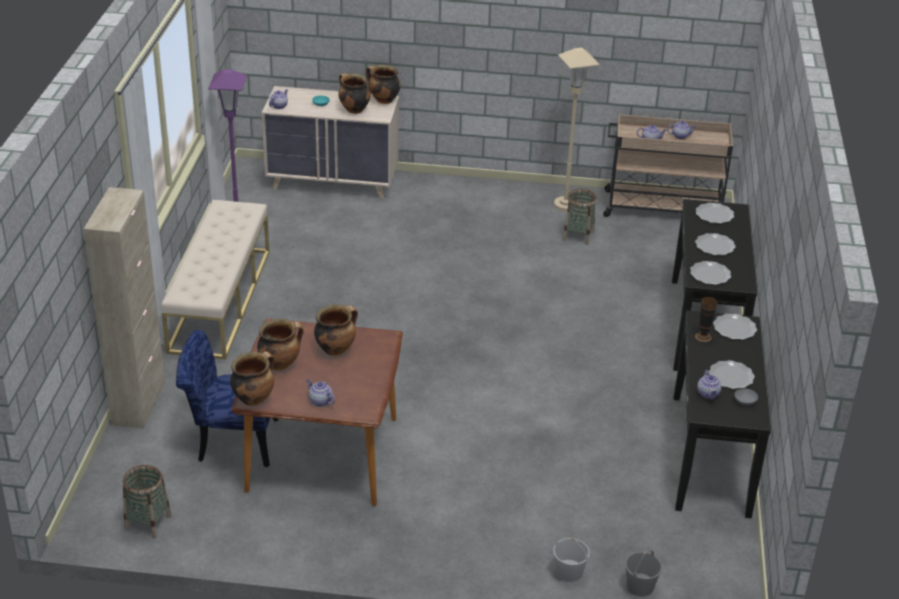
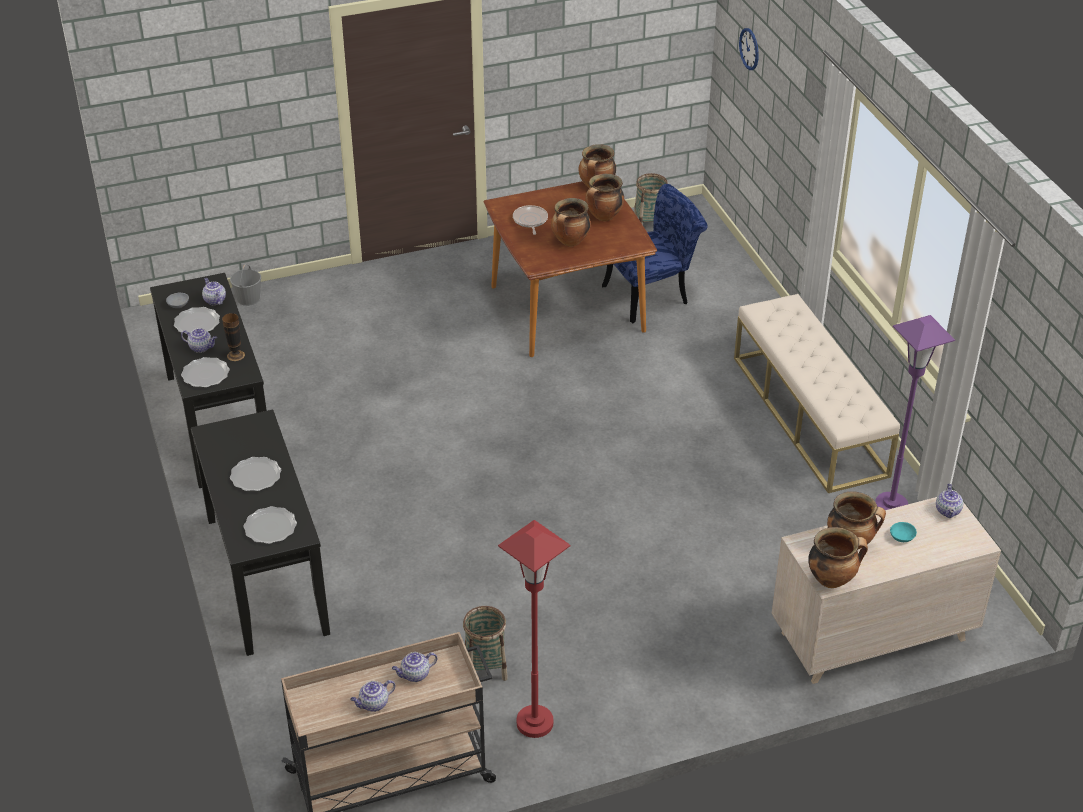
camera: 155 degrees right, 5 degrees up
beige cabinet [83,187,165,428] -> none
teapot [306,379,335,407] -> teapot moved to [181,328,217,353]
white bucket [553,537,590,583] -> none
beige floor lamp [554,47,600,212] -> red floor lamp [498,520,571,738]
plate [690,261,731,285] -> none
none -> frying pan [513,205,548,235]
none -> wall clock [739,28,759,70]

